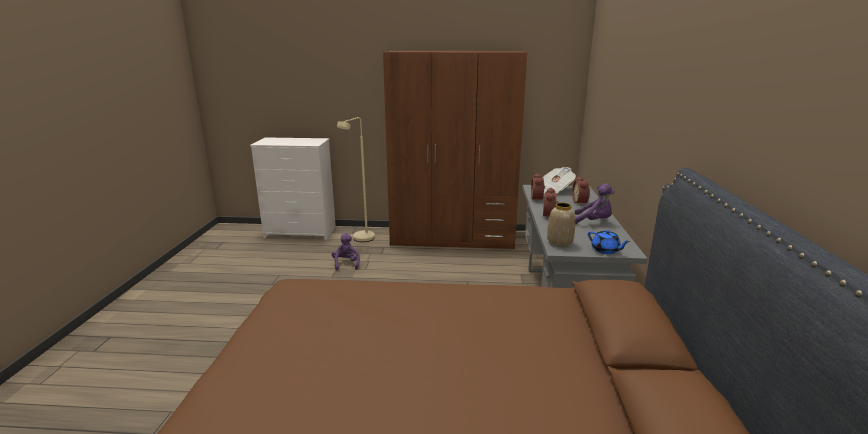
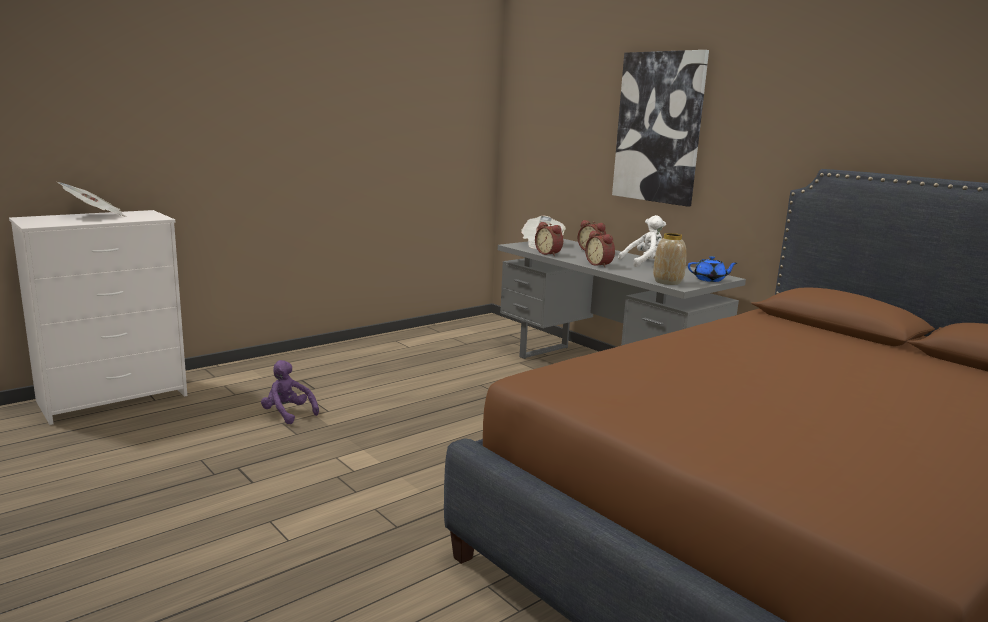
camera: 45 degrees left, 5 degrees down
beige floor lamp [337,117,375,242] -> none
brown wardrobe [383,51,527,249] -> none
purple plush toy [575,183,615,224] -> white plush toy [618,215,666,267]
none -> newspaper [57,182,127,217]
none -> picture [612,50,709,207]

